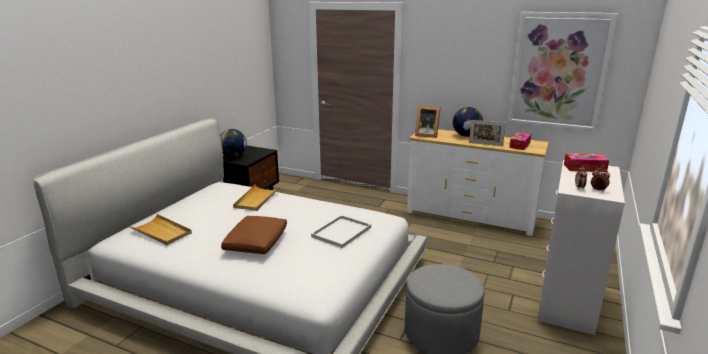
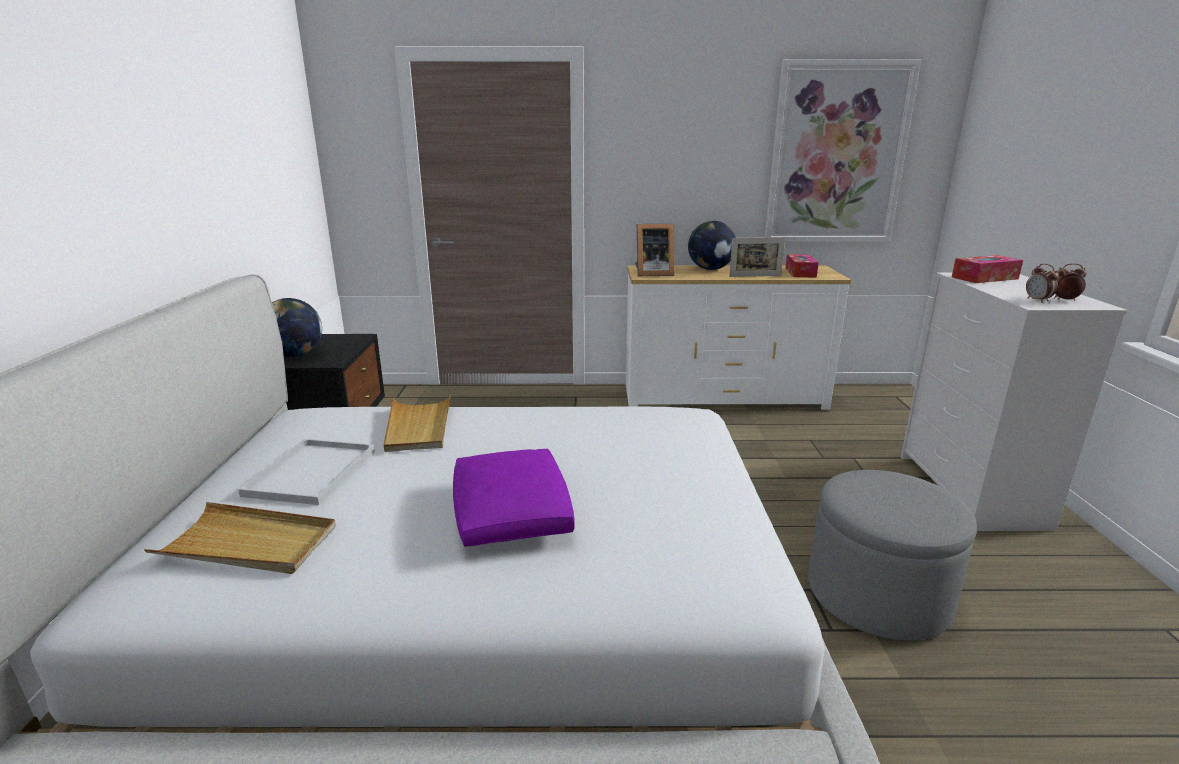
camera: 25 degrees left, 0 degrees up
brown pillow [221,216,287,254] -> purple pillow [453,449,575,547]
white tray [311,215,371,248] -> white tray moved to [238,439,375,505]

